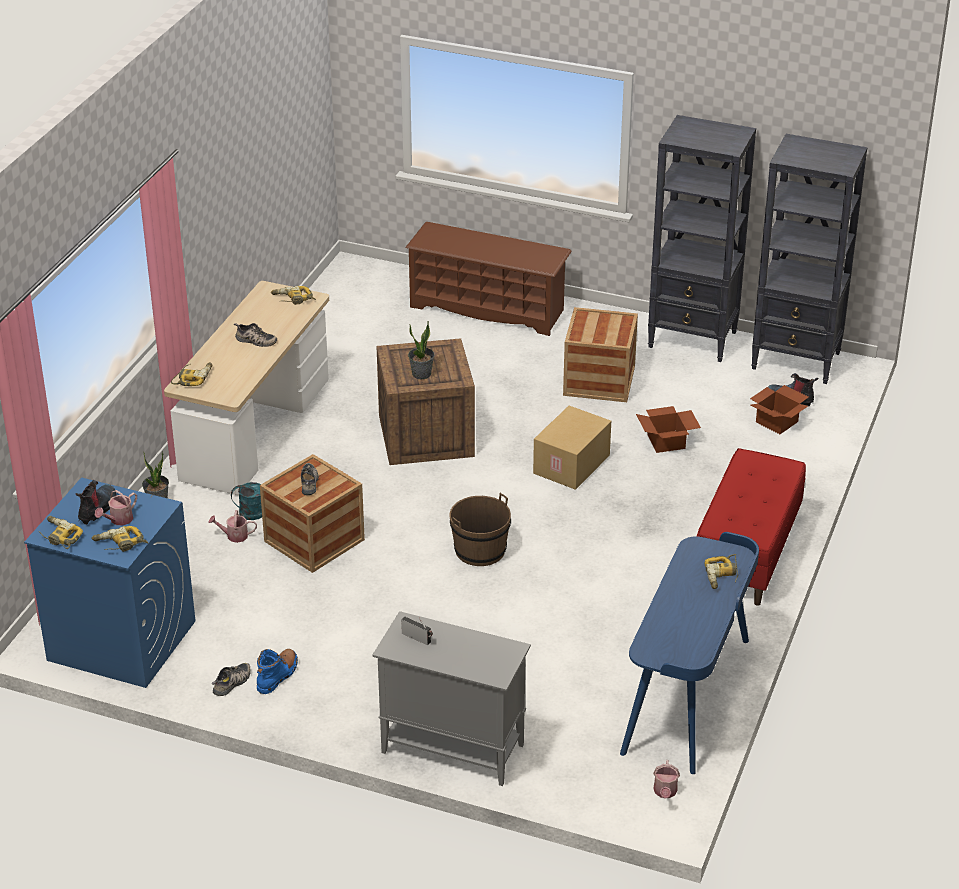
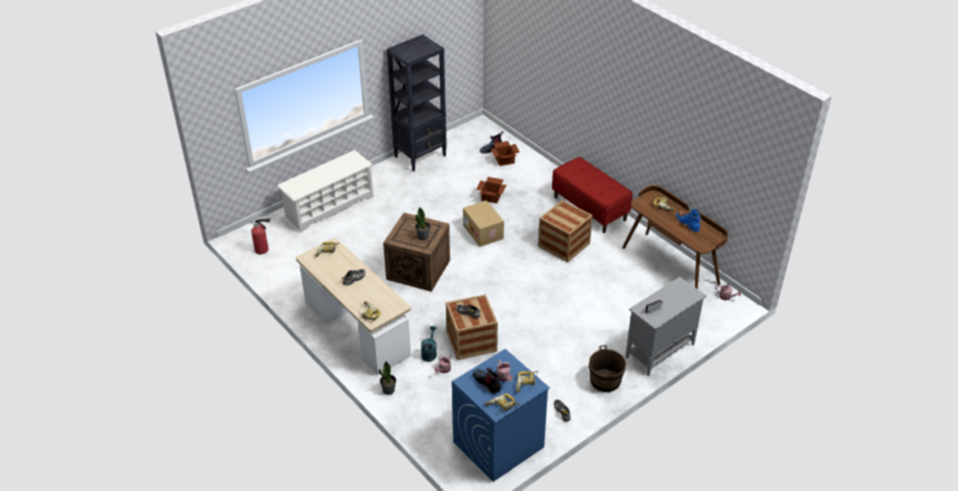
camera: 60 degrees left, 5 degrees up
blue boot [257,649,298,694] -> blue boot moved to [676,209,702,232]
brown shoe rack [405,222,572,336] -> white shoe rack [277,150,374,233]
brown bucket [450,493,511,566] -> brown bucket moved to [589,345,626,392]
crate [563,307,638,402] -> crate moved to [538,200,593,263]
blue desk [620,532,759,774] -> brown desk [622,185,728,289]
black bookcase [751,134,867,384] -> none
none -> fire extinguisher [248,218,271,254]

